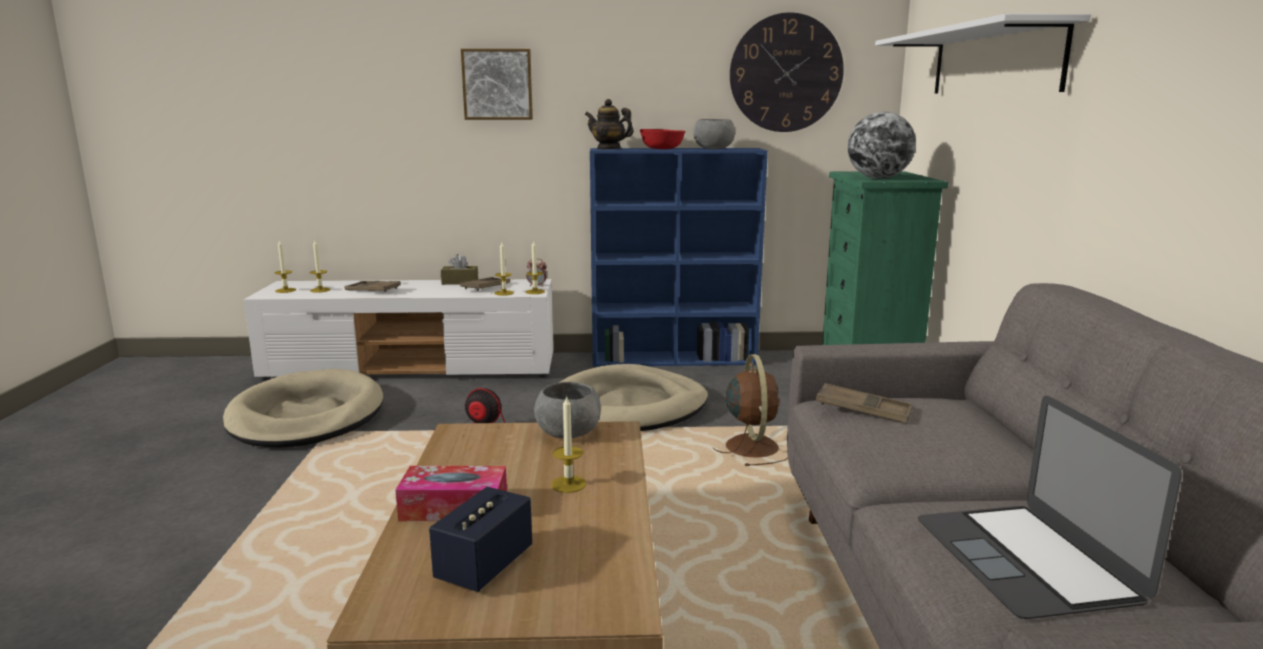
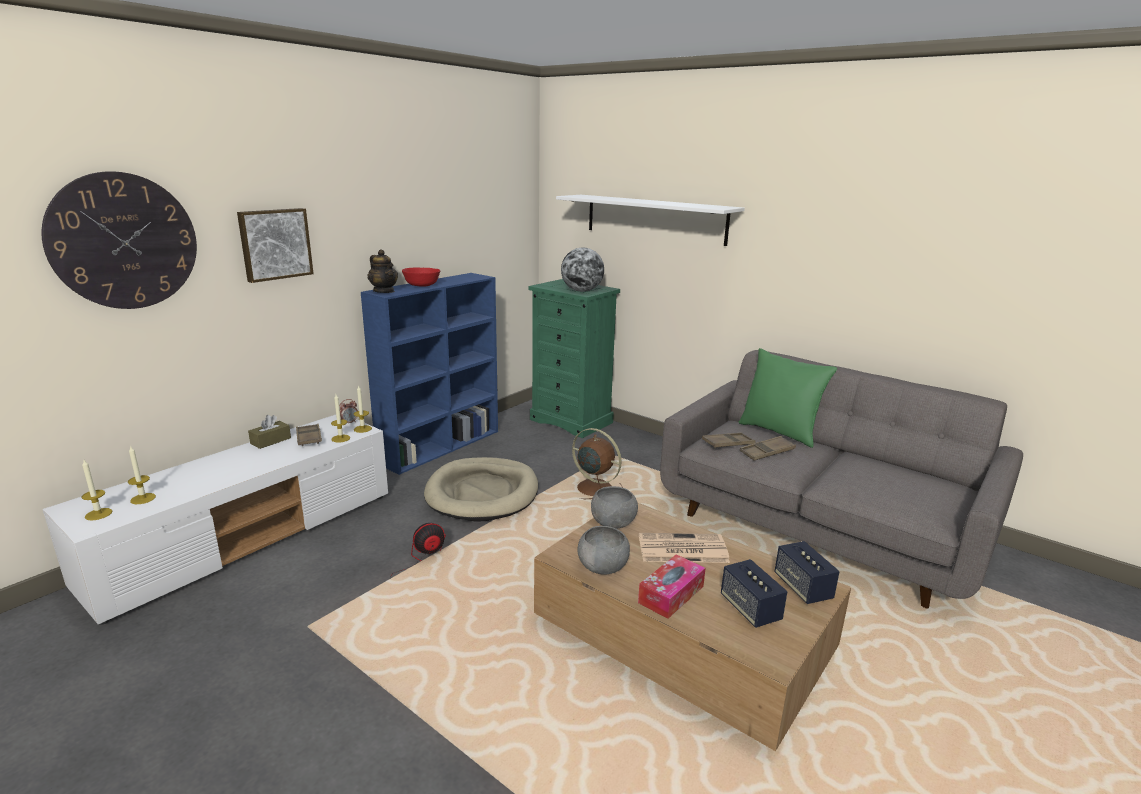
camera: 50 degrees left, 5 degrees up
beige dog bed [223,369,384,448] -> none
brown tray [344,281,401,292] -> brown tray moved to [740,436,796,460]
candle [551,395,586,493] -> newspaper [639,533,730,563]
teapot [585,99,634,150] -> teapot turned 105 degrees counterclockwise [367,249,398,293]
grey bowl [693,119,735,149] -> grey bowl moved to [578,526,630,575]
wall clock [730,12,844,132] -> wall clock moved to [41,171,197,309]
laptop [918,395,1182,619] -> none
none -> green pillow [739,348,837,448]
none -> speaker [774,541,840,604]

